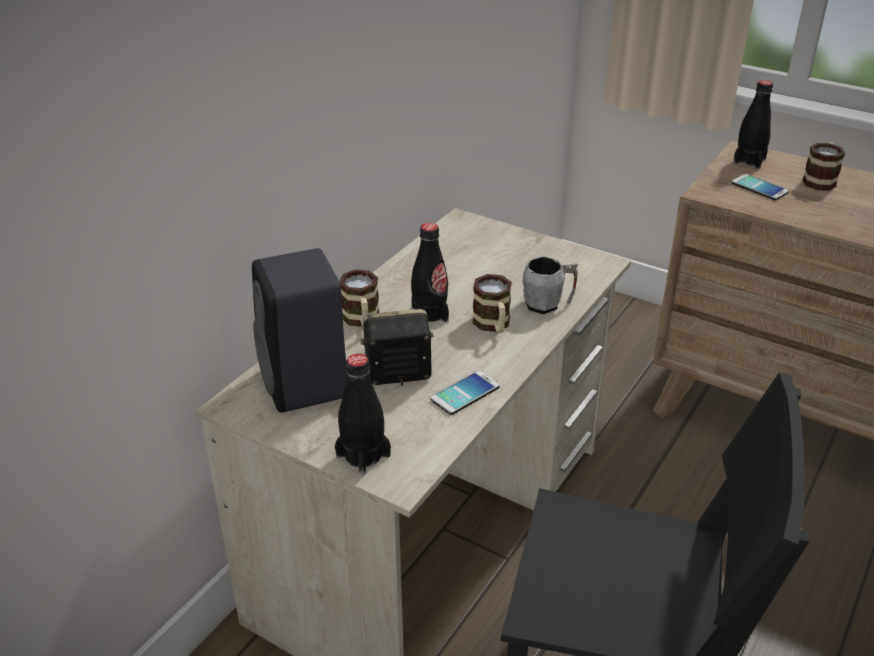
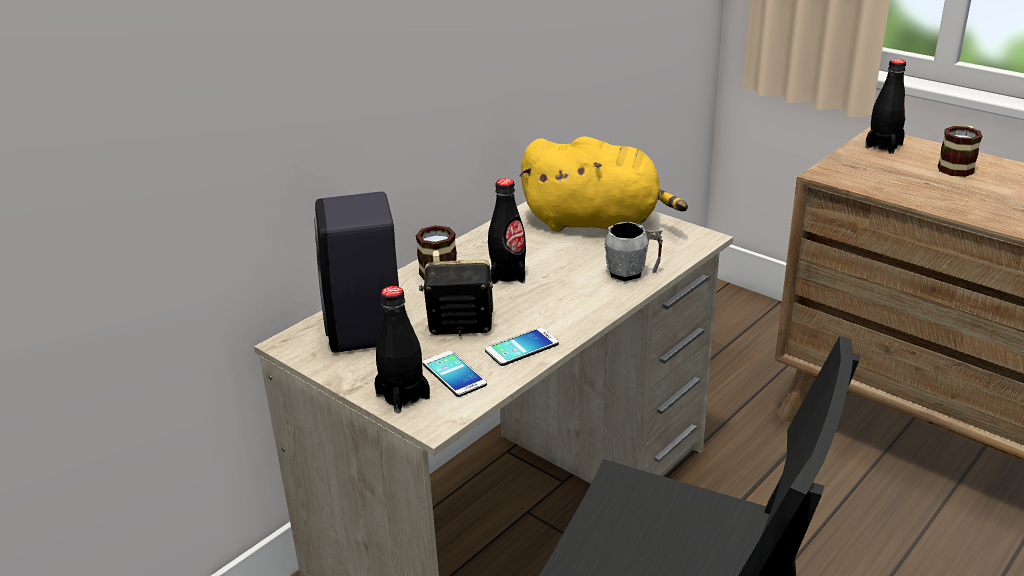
camera: 10 degrees right, 5 degrees down
mug [472,274,512,333] -> none
phone [731,174,789,200] -> phone moved to [423,350,487,397]
none -> yellow plush toy [519,136,688,232]

